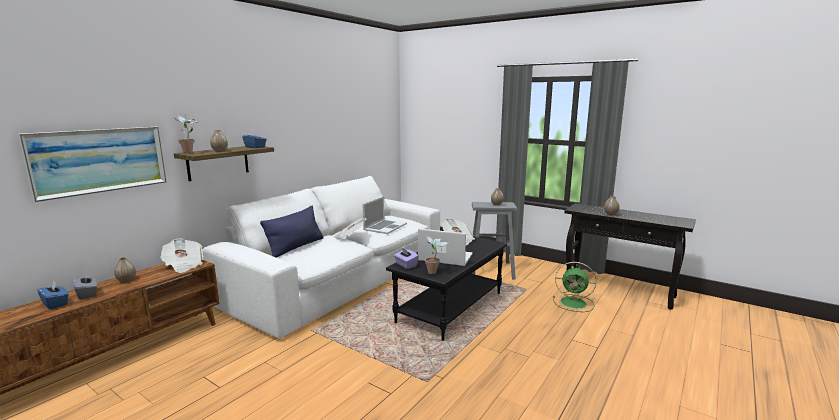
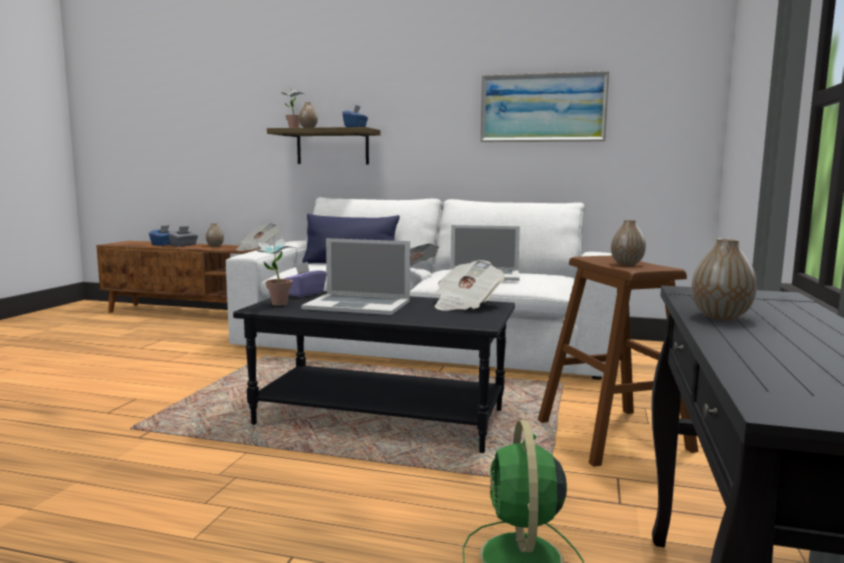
camera: 70 degrees right, 5 degrees down
picture [18,127,166,202] -> picture moved to [480,71,609,142]
laptop [418,228,473,266] -> laptop turned 105 degrees clockwise [301,238,410,315]
grey stool [471,202,517,279] -> brown stool [538,256,698,467]

